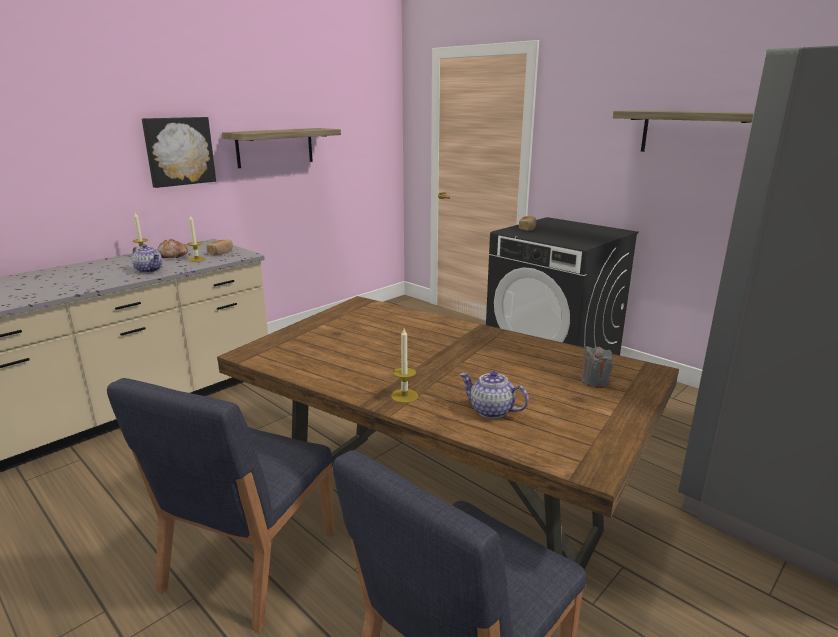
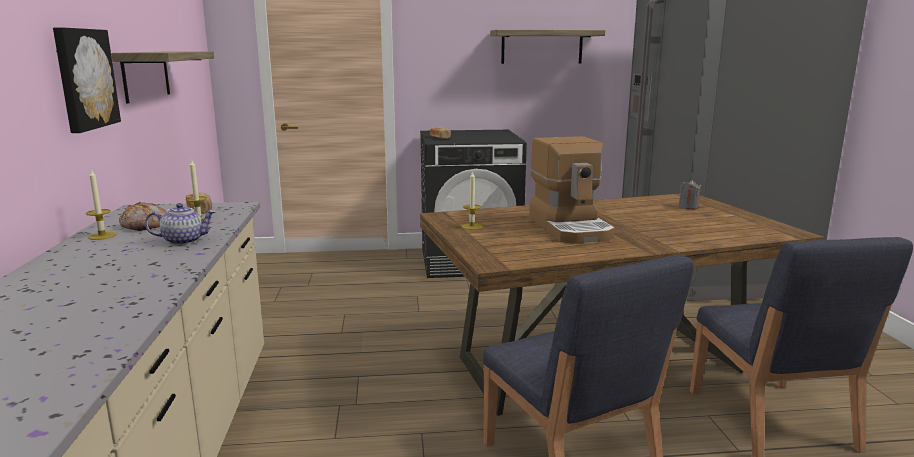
camera: 50 degrees left, 5 degrees down
candle [391,329,418,403] -> candle moved to [462,171,483,230]
teapot [460,371,529,419] -> none
none -> coffee machine [529,136,615,244]

